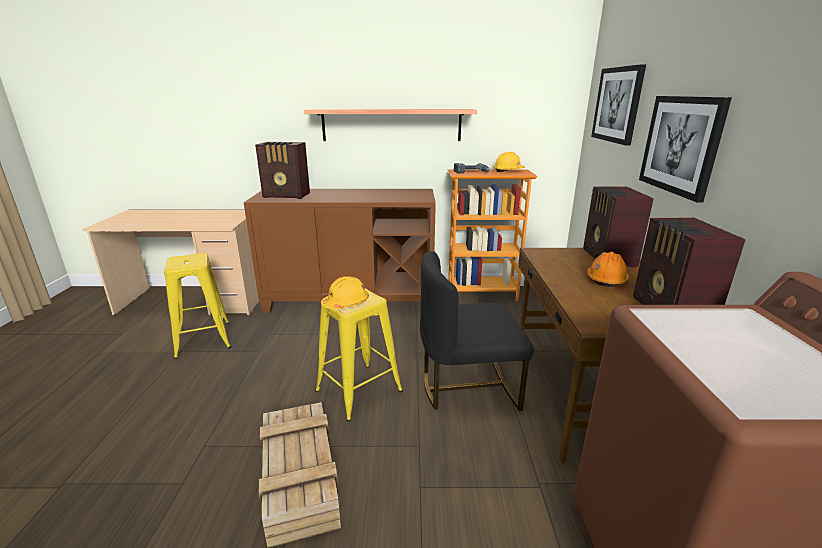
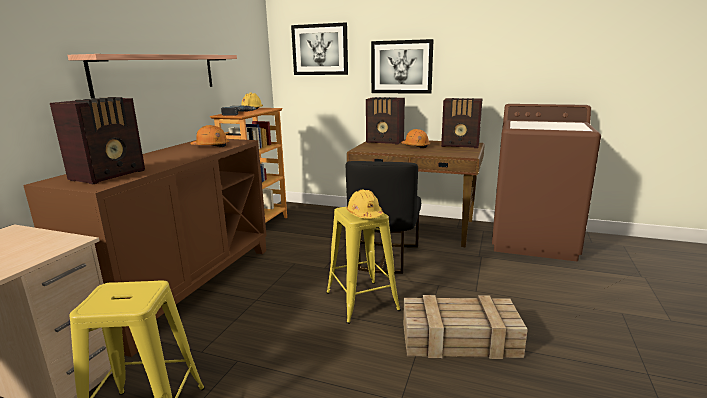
camera: 70 degrees left, 5 degrees down
none -> orange hard hat [190,125,229,147]

